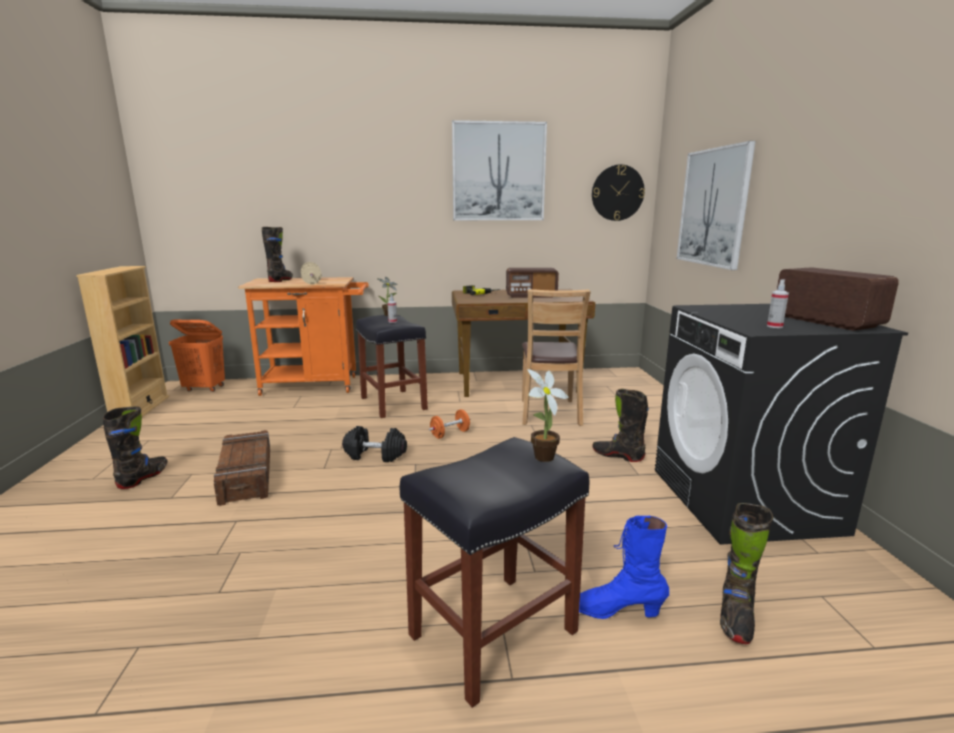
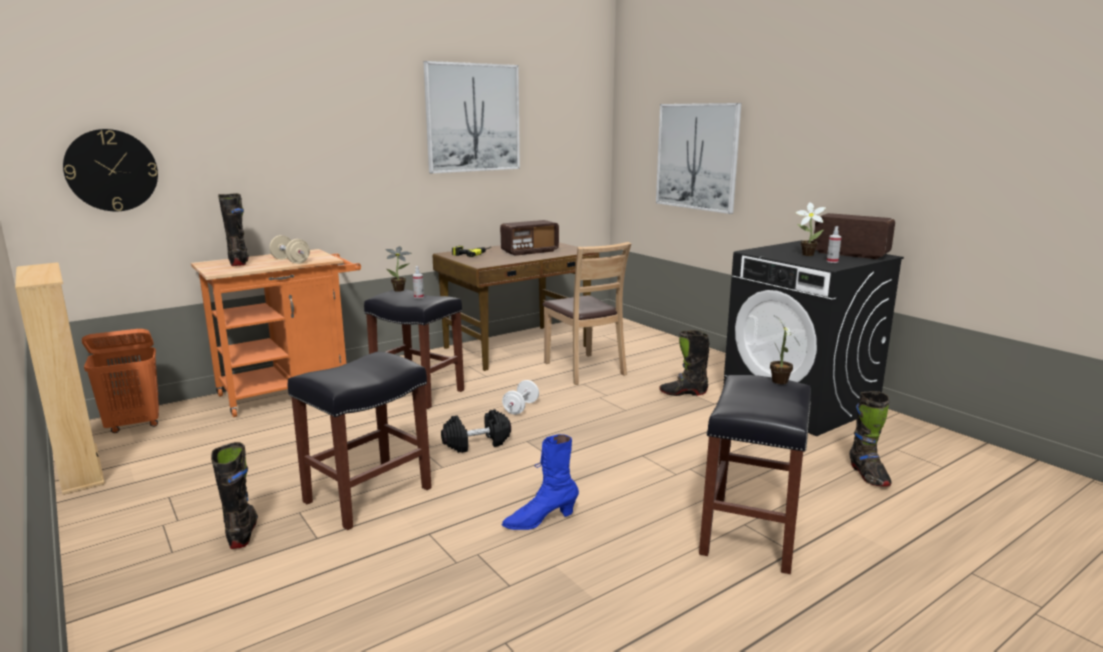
camera: 30 degrees left, 0 degrees up
crate [214,430,270,506] -> black stool [288,352,432,530]
orange dumbbell [429,409,470,439] -> white dumbbell [502,380,539,415]
blue boot [579,516,669,619] -> blue boot moved to [502,434,579,530]
wall clock [592,164,645,221] -> wall clock moved to [63,129,158,211]
none -> potted plant [795,202,826,256]

